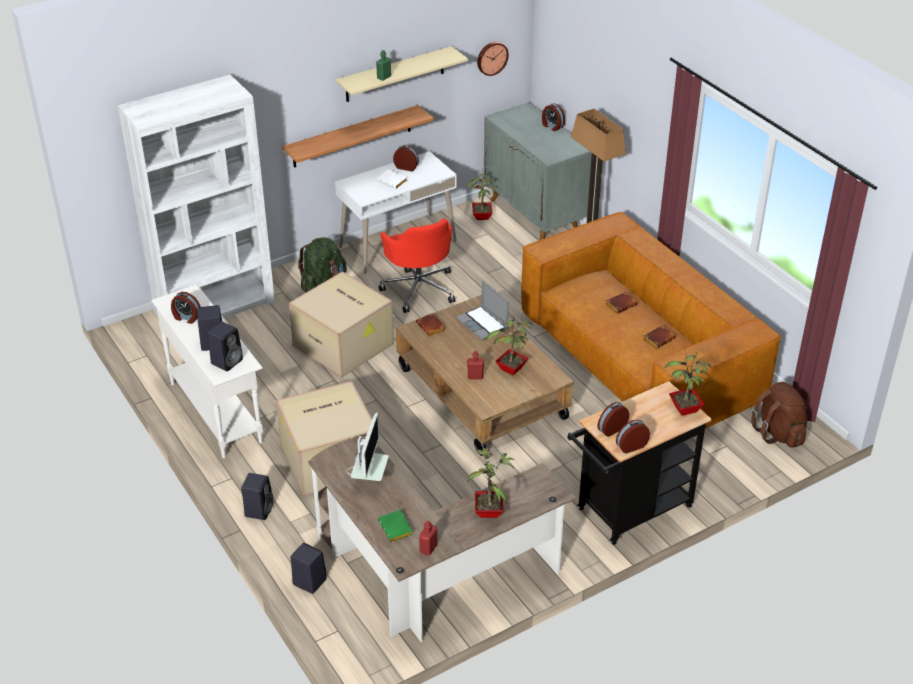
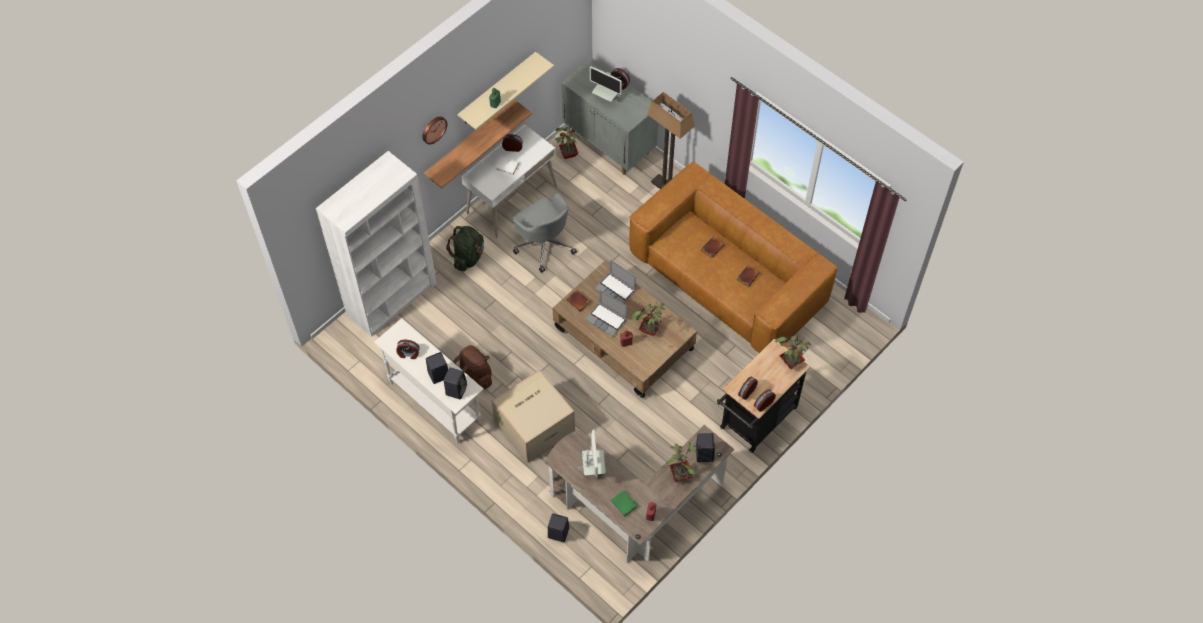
camera: 15 degrees left, 20 degrees up
black speaker [241,473,273,520] -> black speaker moved to [696,433,715,462]
cardboard box [289,271,394,377] -> none
red office chair [379,219,455,313] -> grey office chair [513,193,577,273]
wall clock [477,42,509,76] -> wall clock moved to [422,117,447,145]
brown backpack [751,382,807,448] -> brown backpack moved to [453,345,492,390]
none -> laptop [586,290,627,337]
none -> monitor [590,66,622,103]

